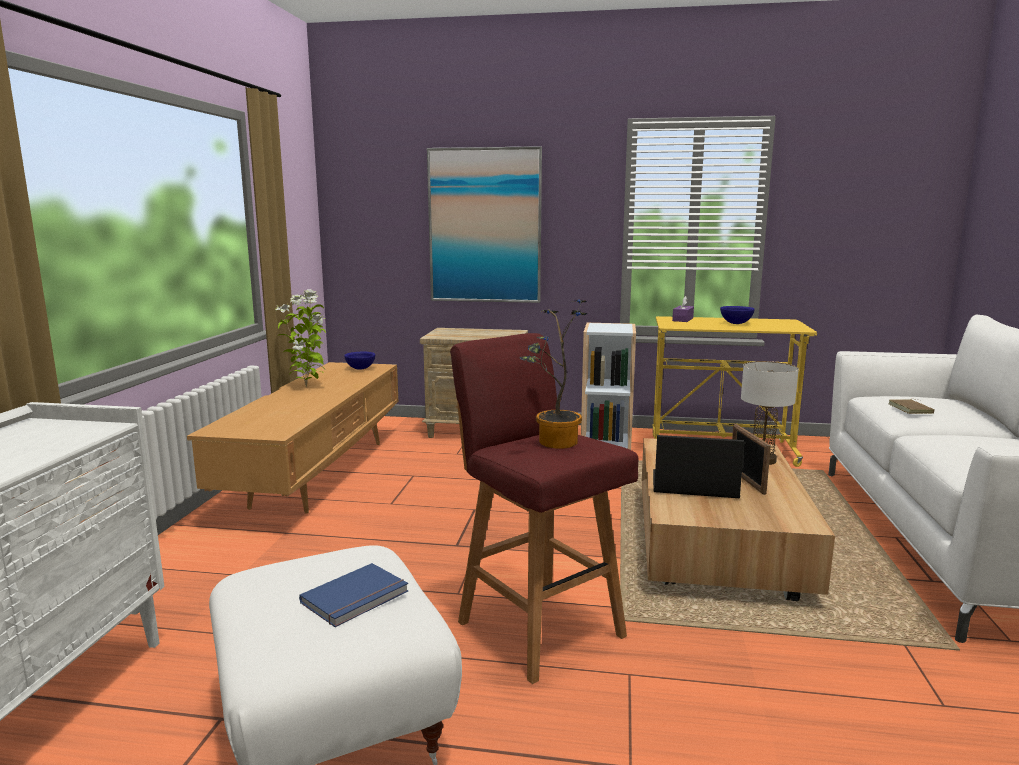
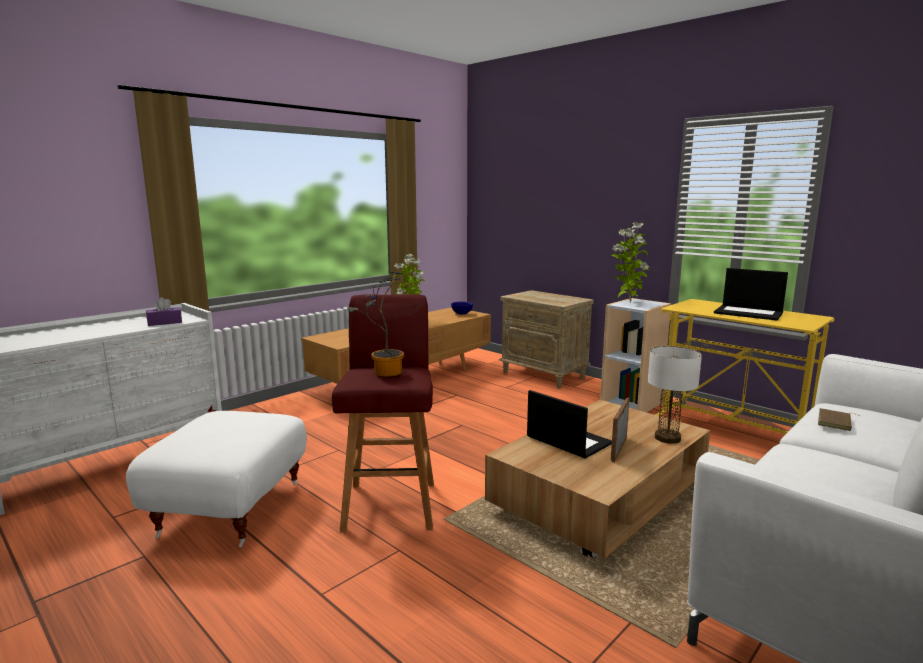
camera: 35 degrees right, 0 degrees up
blue book [299,563,409,627] -> none
picture [427,146,542,303] -> none
purple tissue box [672,296,694,322] -> purple tissue box moved to [146,297,182,326]
blue bowl [720,306,755,324] -> laptop [714,268,788,321]
none -> potted plant [611,222,649,303]

